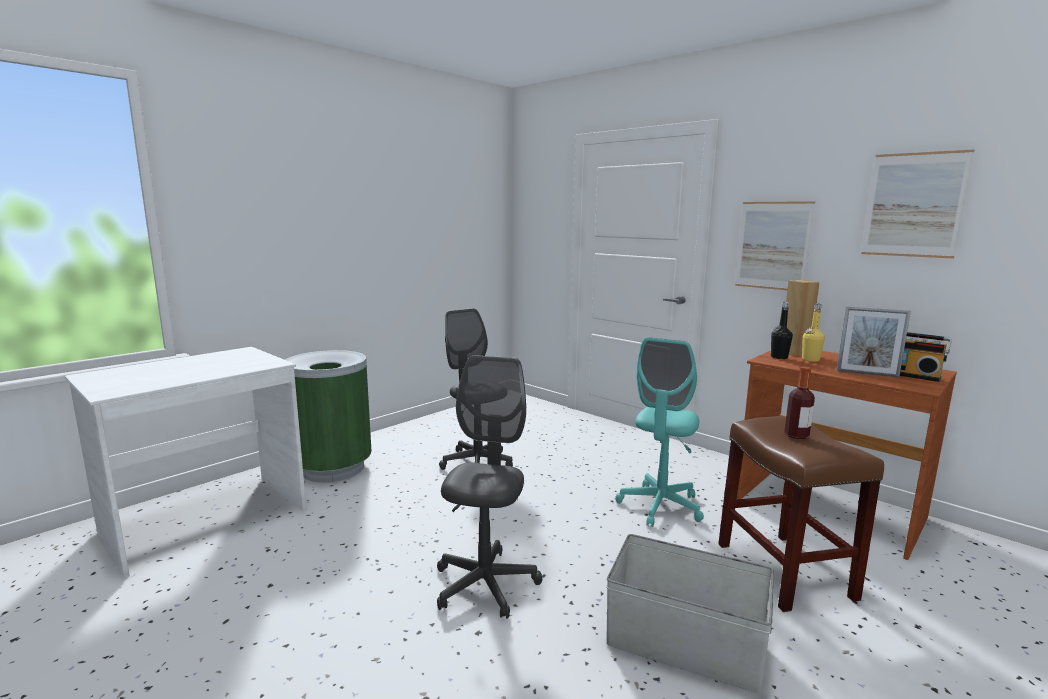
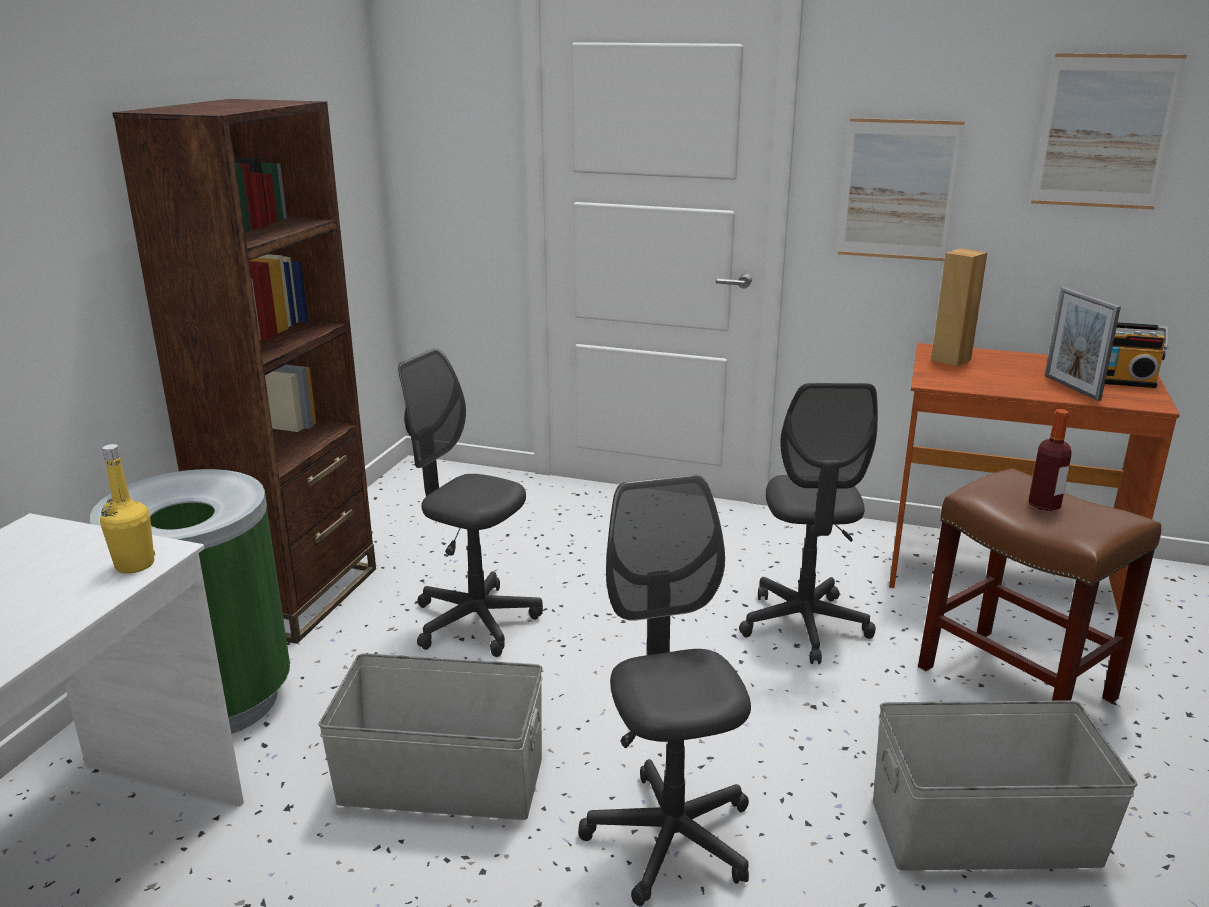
camera: 25 degrees left, 10 degrees up
turquoise office chair [616,337,704,527] -> grey office chair [739,383,878,664]
black bottle [771,302,793,359] -> none
yellow bottle [802,304,825,362] -> yellow bottle moved to [100,444,155,573]
picture frame [837,307,911,378] -> picture frame turned 75 degrees clockwise [1045,287,1121,401]
none -> brown bookcase [112,99,376,644]
none -> grey storage box [318,653,542,820]

